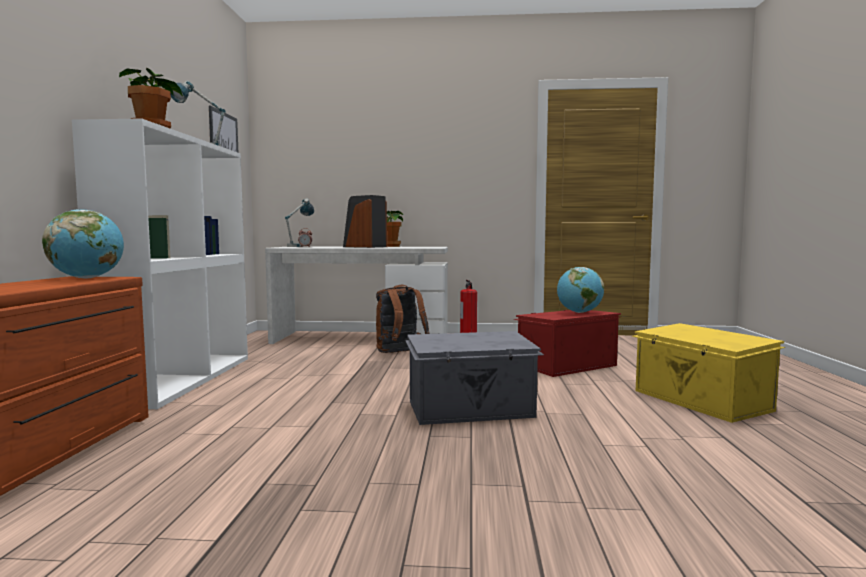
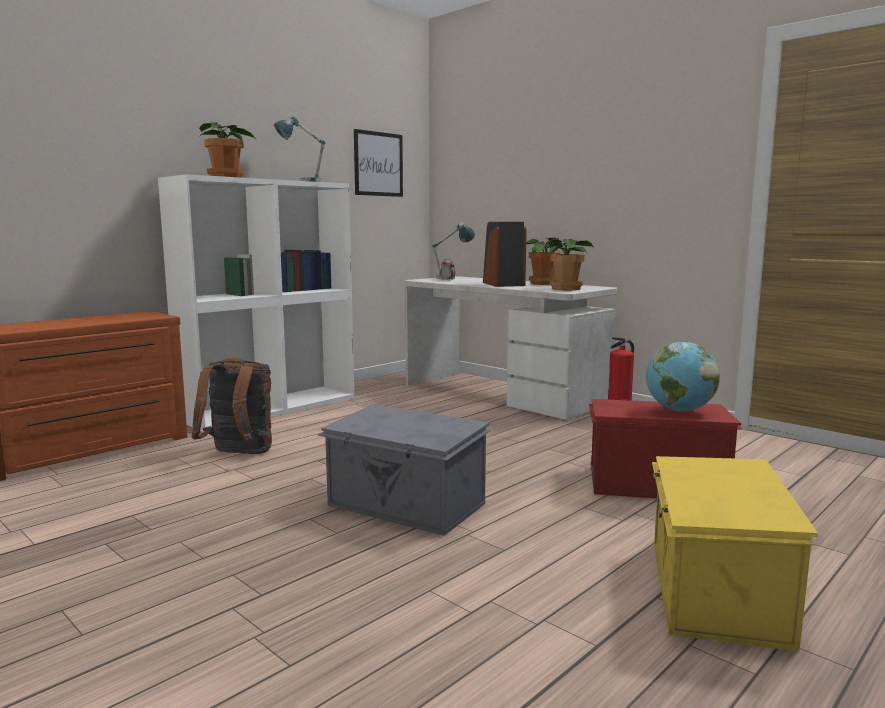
camera: 40 degrees right, 5 degrees up
globe [42,209,124,279] -> none
brown backpack [376,285,430,353] -> brown backpack moved to [192,358,272,454]
none -> potted plant [547,239,594,290]

